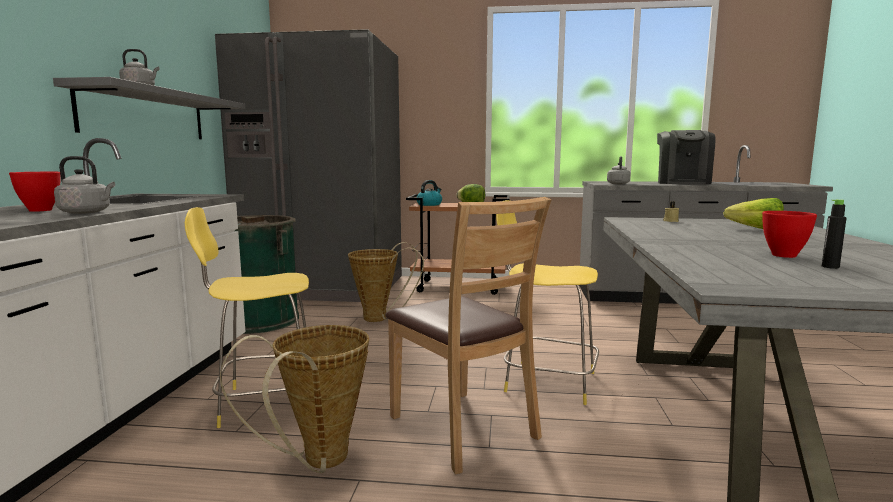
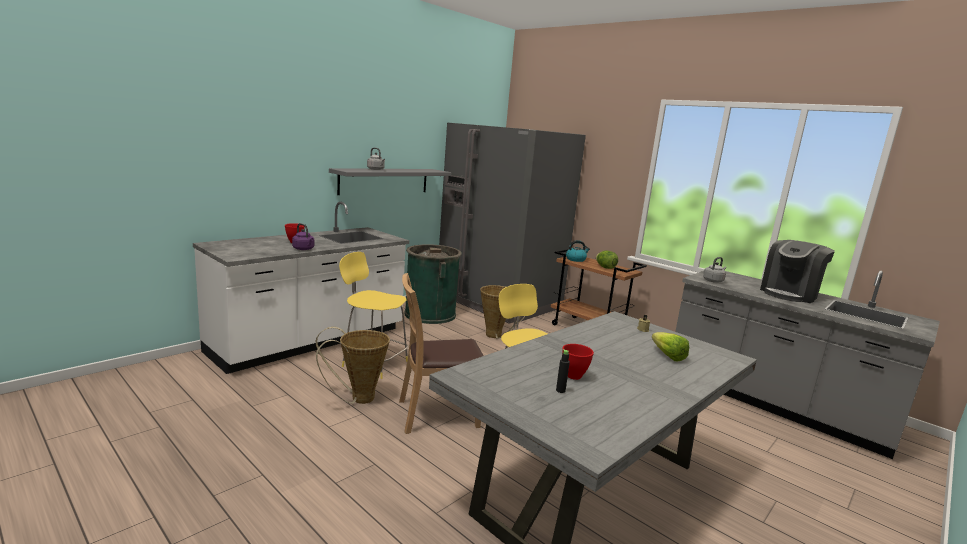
camera: 35 degrees right, 5 degrees up
grey kettle [54,156,115,214] -> purple kettle [292,223,314,250]
brown chair [385,197,551,474] -> brown chair turned 75 degrees clockwise [399,273,484,434]

